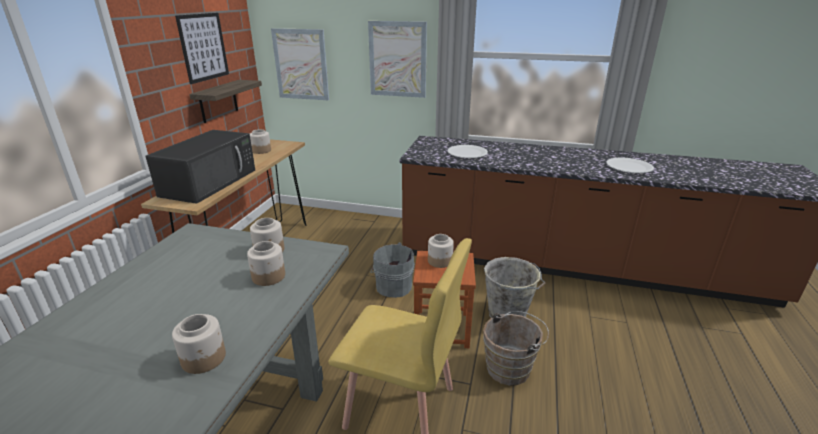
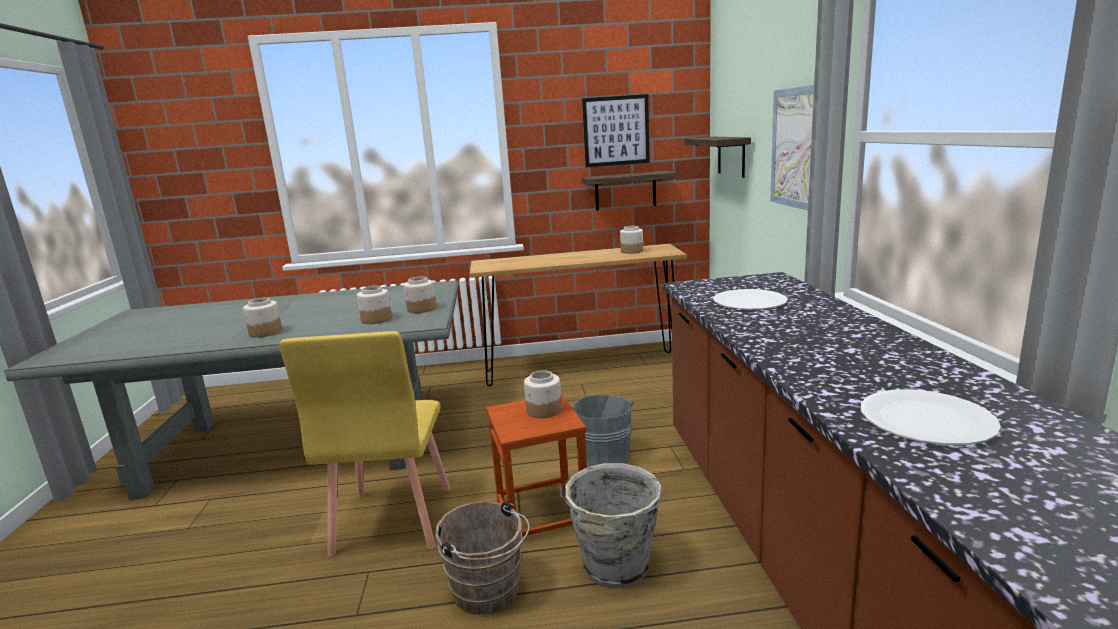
camera: 70 degrees right, 10 degrees down
black microwave [146,130,255,204] -> none
picture [271,28,329,100] -> shelf [684,137,751,178]

